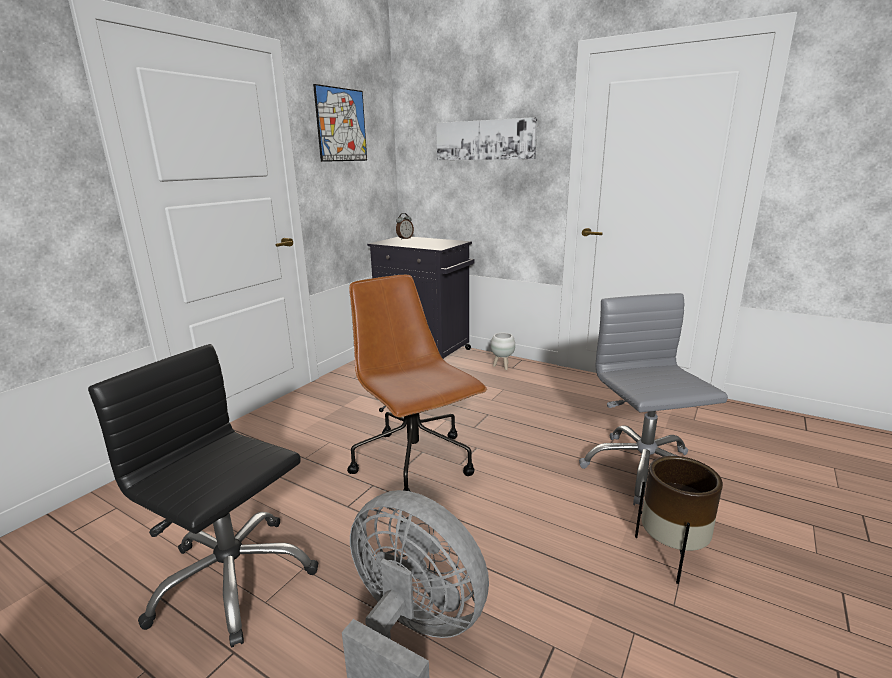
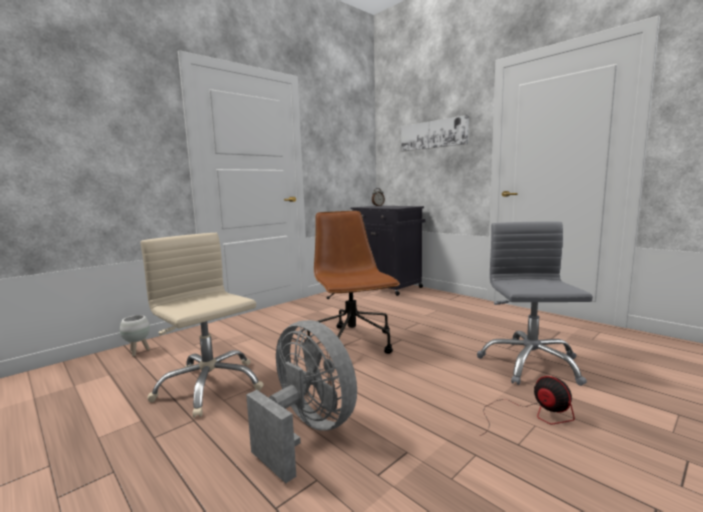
camera: 15 degrees right, 10 degrees down
black office chair [88,344,318,648] -> beige office chair [140,233,264,418]
picture [313,84,367,162] -> none
white planter [491,333,515,370] -> white planter moved to [120,315,150,357]
brown planter [635,456,723,584] -> fan [480,376,575,436]

